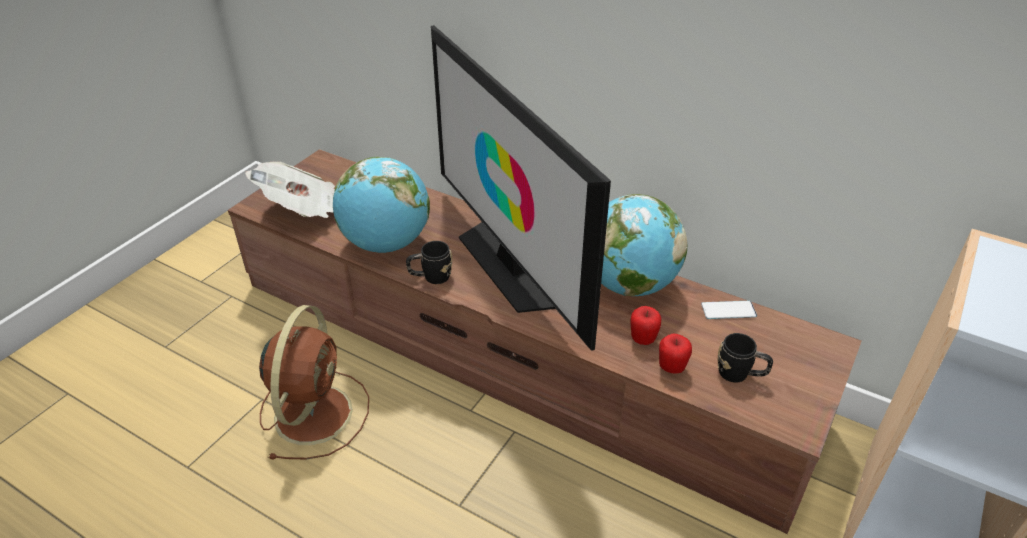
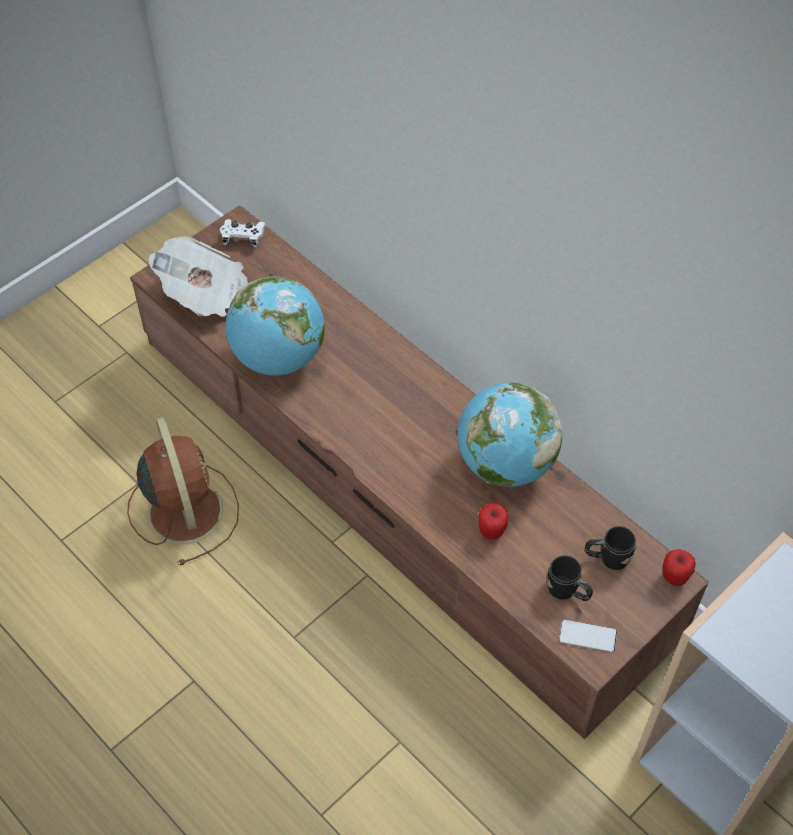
camera: 15 degrees right, 15 degrees up
brown fan [259,305,369,460] -> brown fan turned 45 degrees counterclockwise [127,417,239,565]
black mug [406,241,452,284] -> black mug moved to [585,526,637,570]
television [431,25,611,351] -> none
apple [659,334,692,374] -> apple moved to [663,549,696,586]
phone [701,301,757,319] -> phone moved to [559,619,617,652]
none -> white game controller [220,219,266,247]

